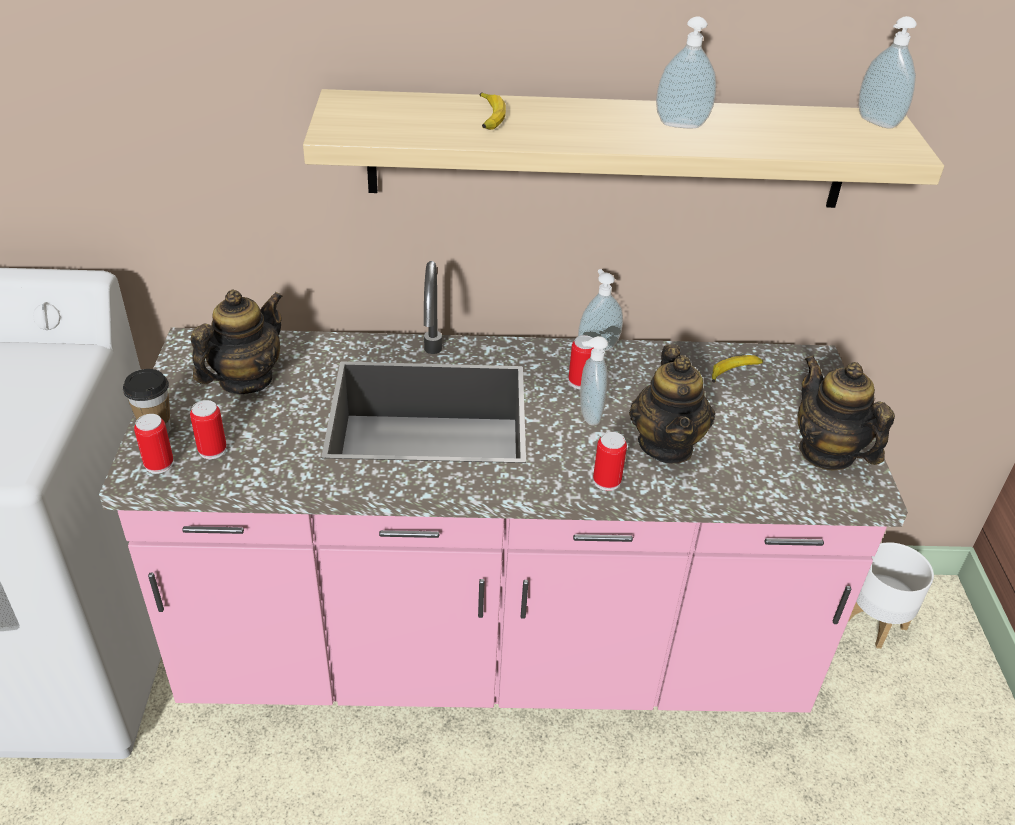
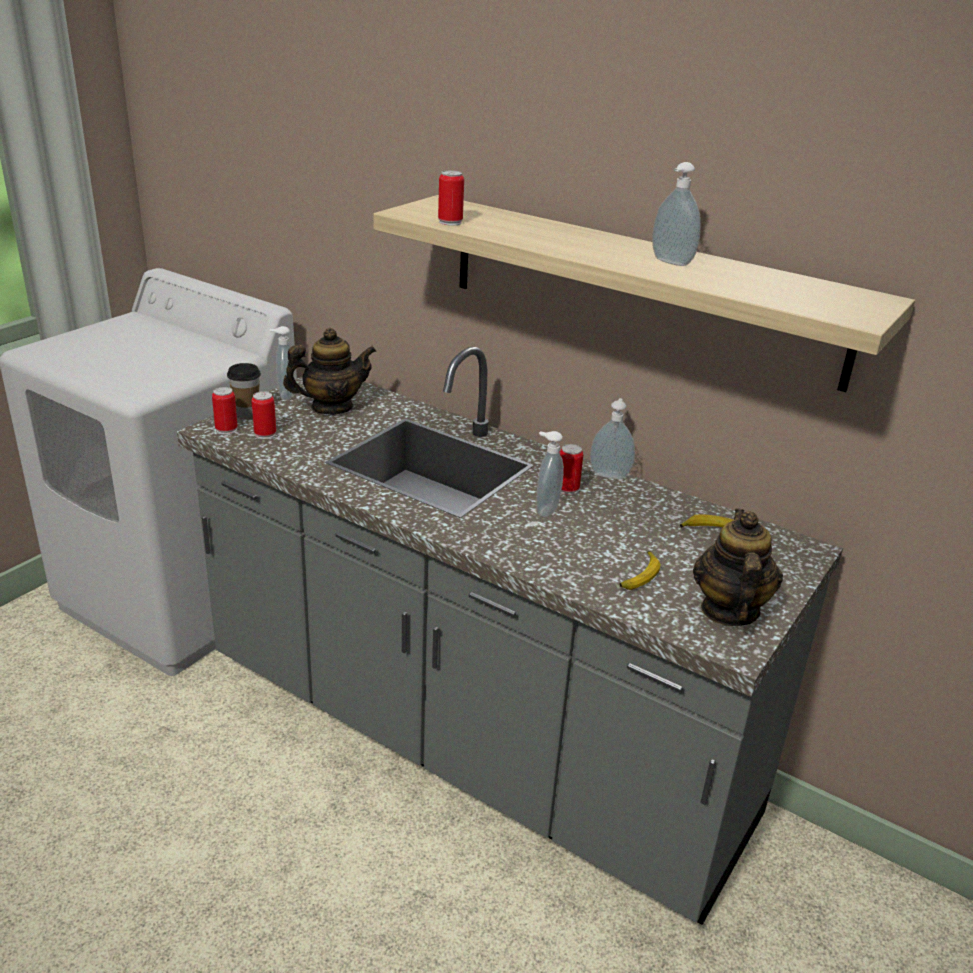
camera: 35 degrees right, 10 degrees down
pink counter [99,261,908,713] -> grey counter [177,346,843,925]
banana [480,92,506,130] -> banana moved to [620,551,661,590]
can [593,432,627,491] -> can moved to [438,170,464,226]
teapot [629,344,715,464] -> none
white planter [848,542,934,649] -> none
soap dispenser [858,16,917,129] -> soap dispenser moved to [269,326,295,400]

